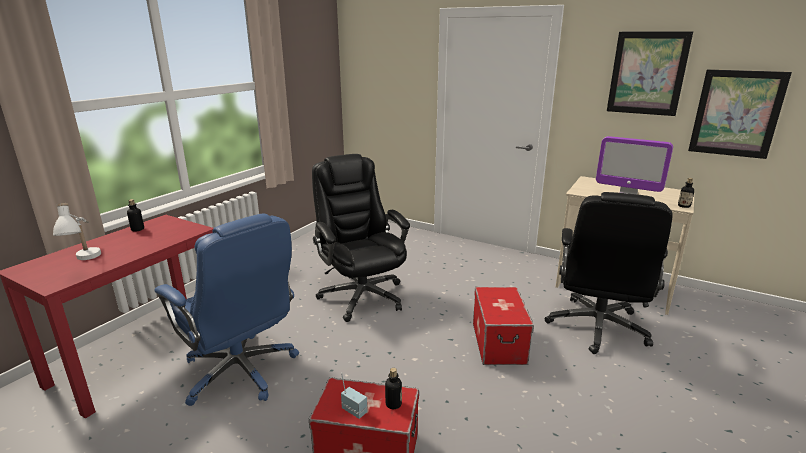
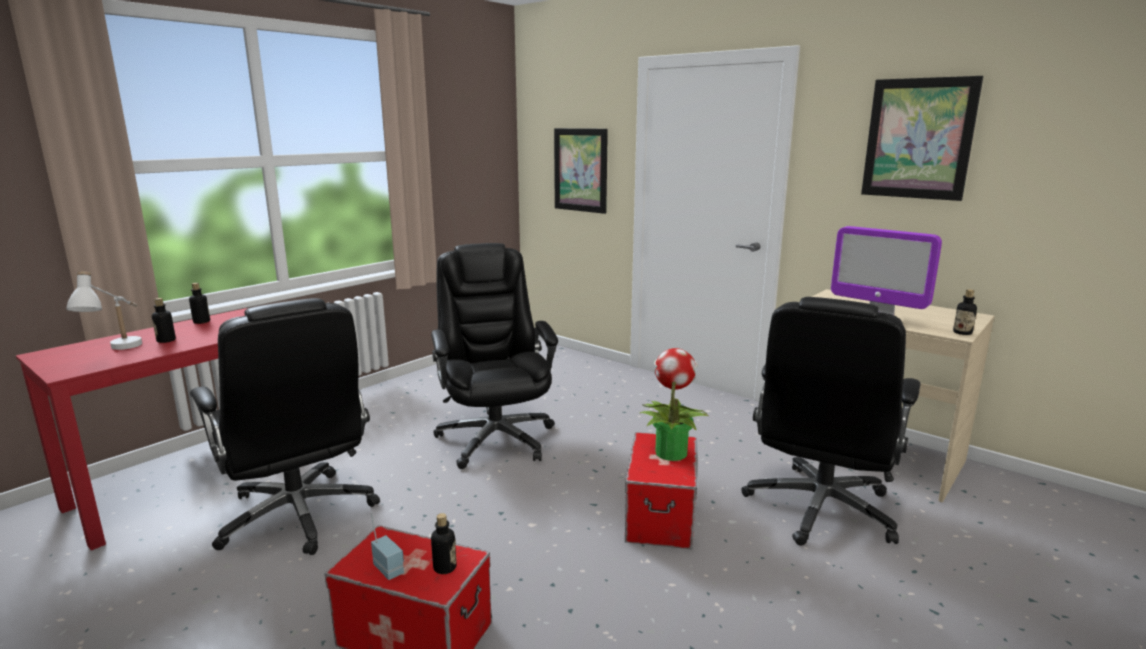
camera: 10 degrees right, 5 degrees down
blue office chair [154,213,299,406] -> black office chair [190,298,380,555]
picture [688,69,792,159] -> picture moved to [554,128,608,214]
none -> bottle [152,298,176,343]
none -> potted plant [640,348,708,461]

